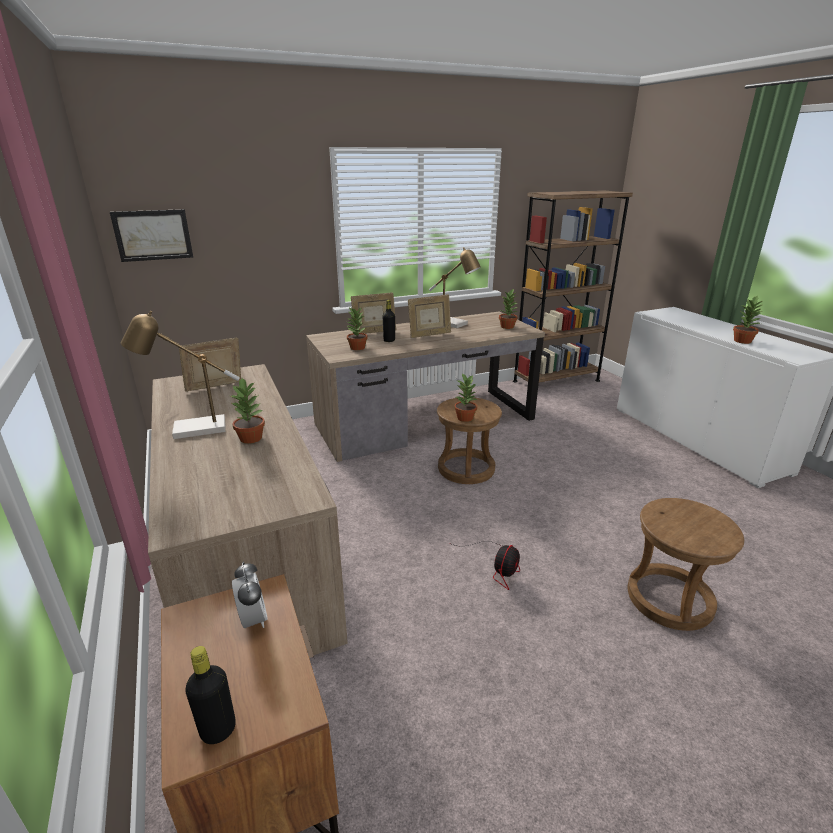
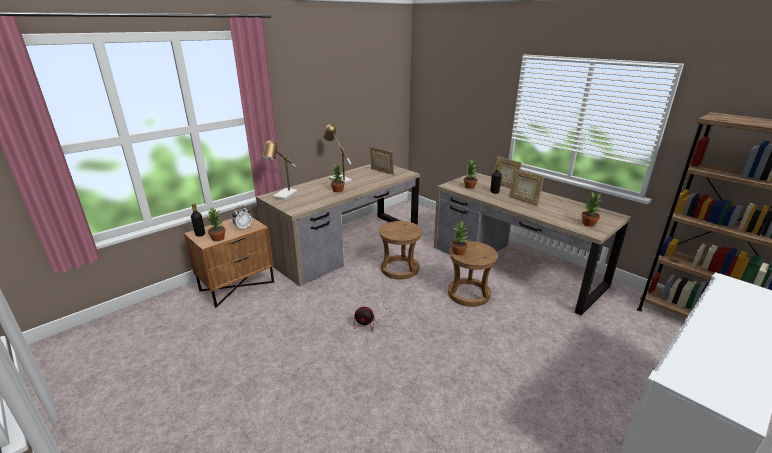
camera: 70 degrees right, 0 degrees up
picture [110,209,193,262] -> none
table lamp [429,247,481,328] -> table lamp moved to [262,138,298,201]
brown stool [628,498,744,631] -> brown stool moved to [379,221,422,280]
potted plant [733,296,763,344] -> potted plant moved to [206,207,226,241]

